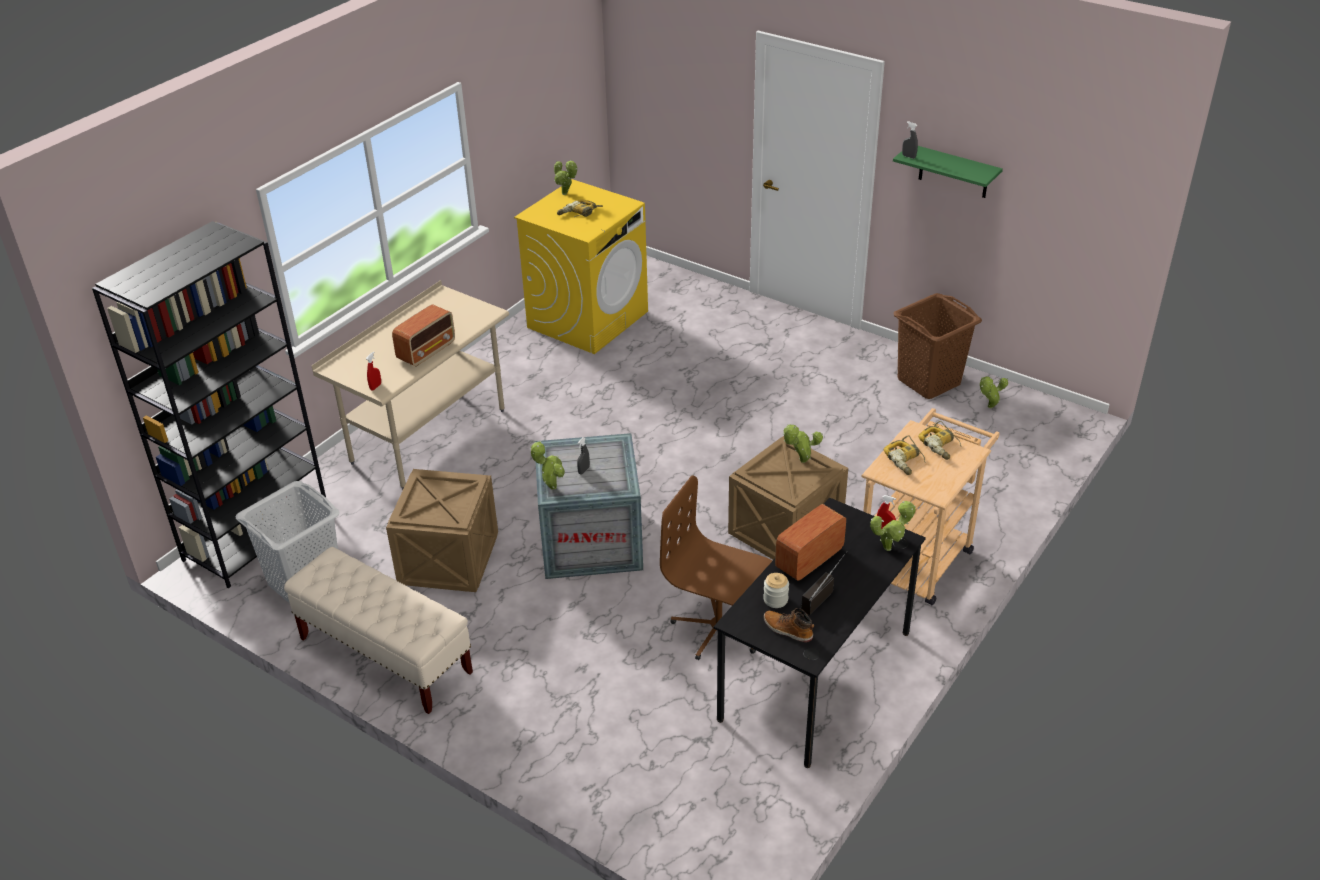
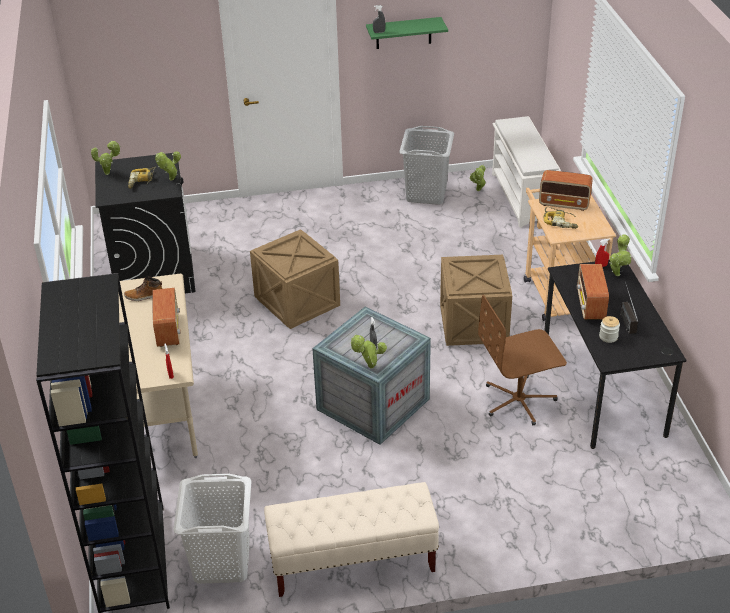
camera: 45 degrees left, 0 degrees up
crate [386,469,498,592] -> crate moved to [250,229,340,329]
yellow washing machine [514,179,648,354] -> black washing machine [95,153,195,293]
boot [764,608,814,643] -> boot moved to [124,276,162,301]
potted plant [783,424,823,463] -> potted plant moved to [155,152,181,181]
brown laundry basket [893,293,982,399] -> grey laundry basket [399,126,454,205]
power drill [918,421,962,460] -> radio [539,170,593,211]
none -> white shoe rack [492,116,561,228]

